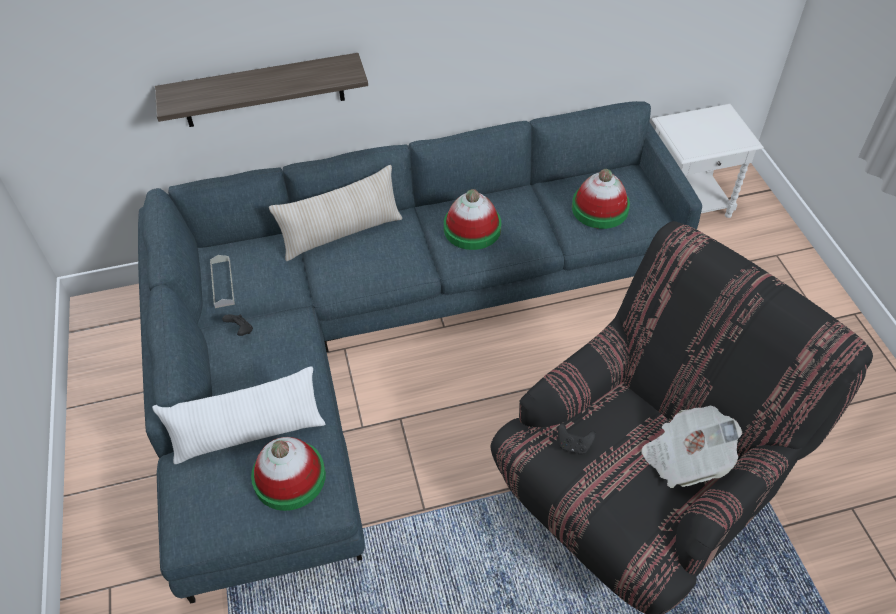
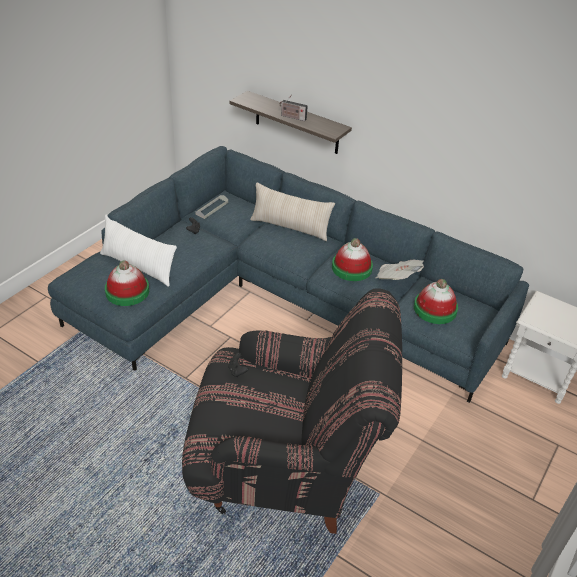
camera: 45 degrees right, 10 degrees down
newspaper [641,406,742,488] -> newspaper moved to [375,260,424,280]
none -> radio [280,95,308,121]

